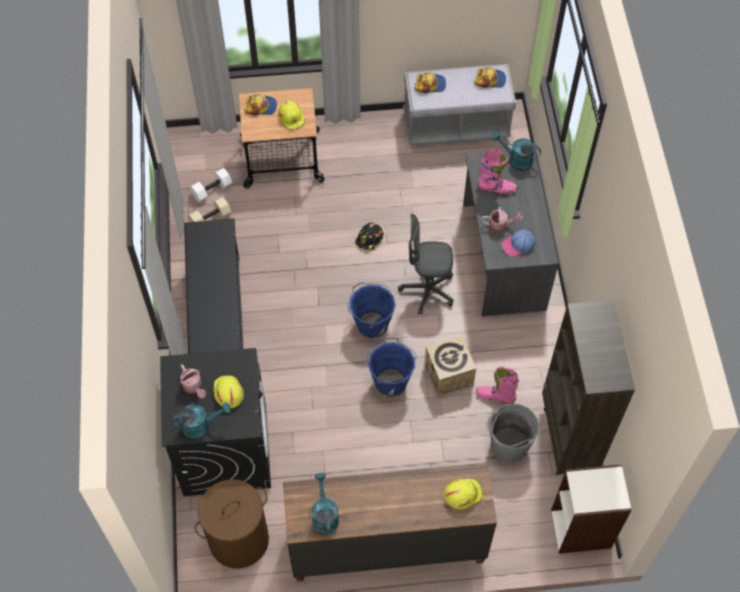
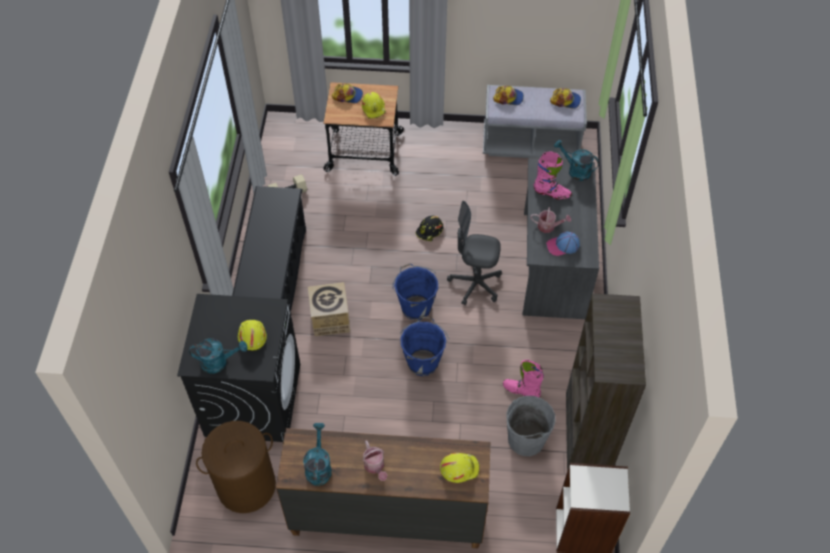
camera: 10 degrees right, 5 degrees down
watering can [180,364,206,398] -> watering can moved to [362,440,388,481]
white dumbbell [190,168,232,203] -> none
cardboard box [424,336,476,396] -> cardboard box moved to [308,282,350,336]

